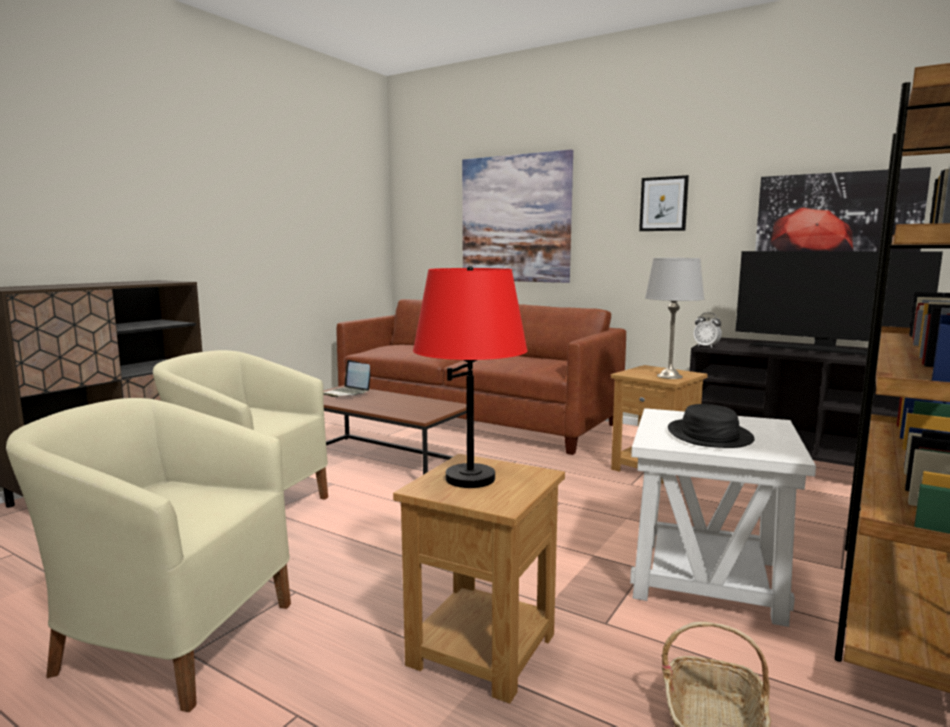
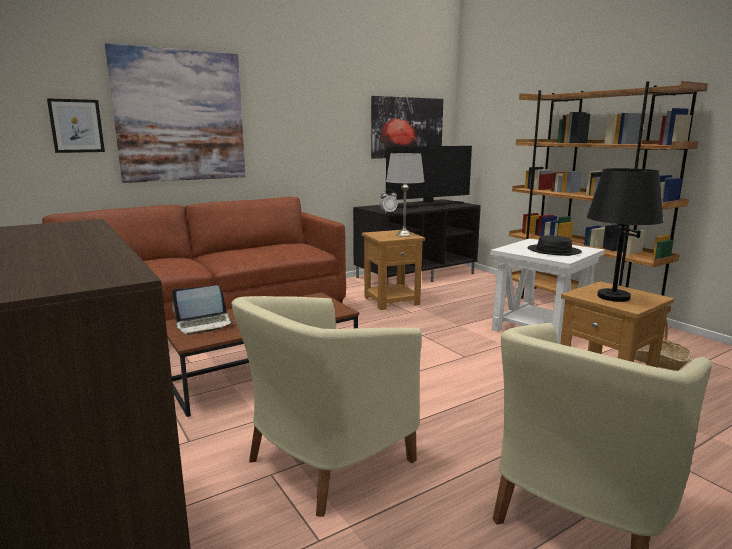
camera: 65 degrees left, 5 degrees up
red table lamp [413,266,528,488] -> black table lamp [587,168,664,302]
picture [639,175,689,231] -> picture moved to [47,98,105,153]

